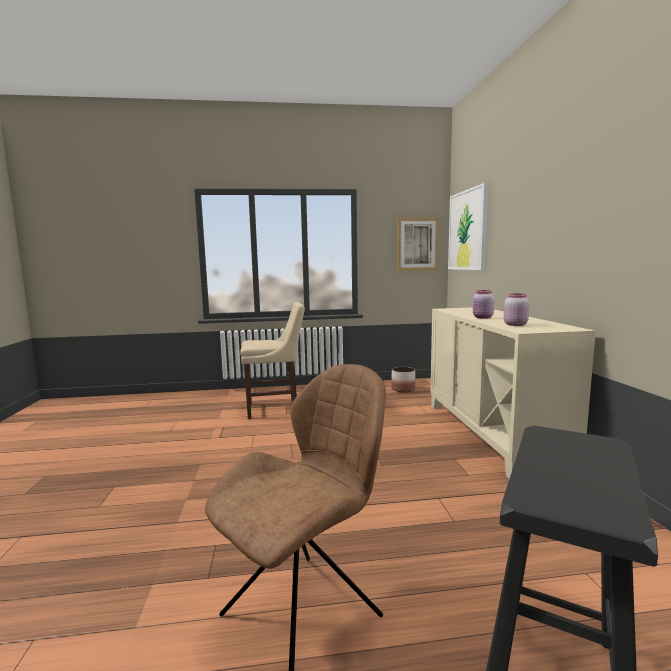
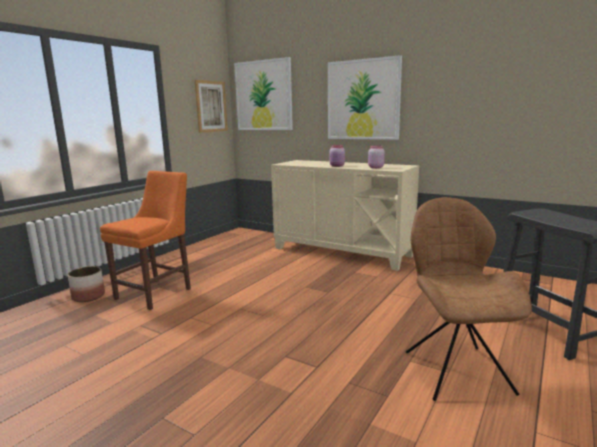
camera: 50 degrees left, 5 degrees up
beige chair [240,302,305,419] -> orange chair [100,171,191,310]
planter [391,367,415,392] -> planter moved to [68,266,105,302]
none -> picture [328,55,402,140]

